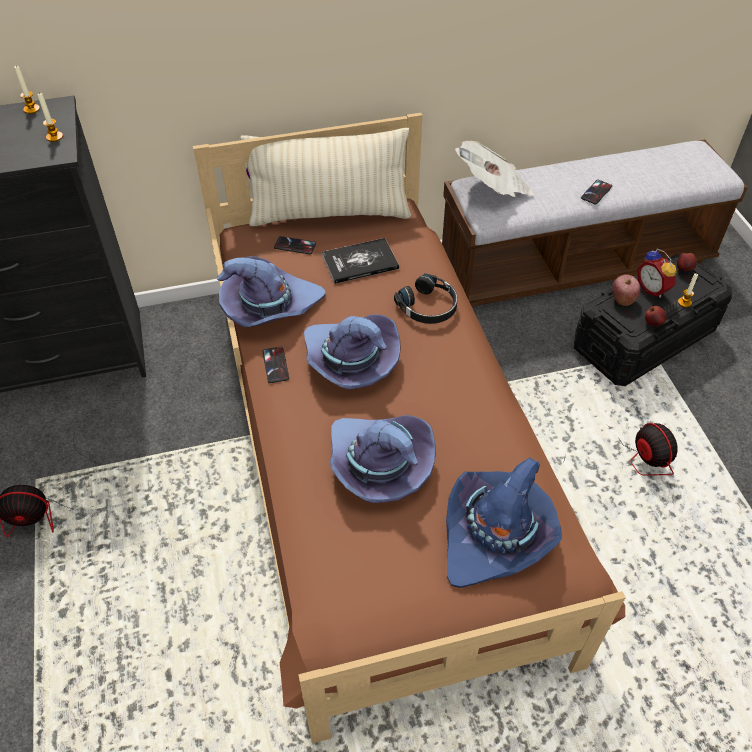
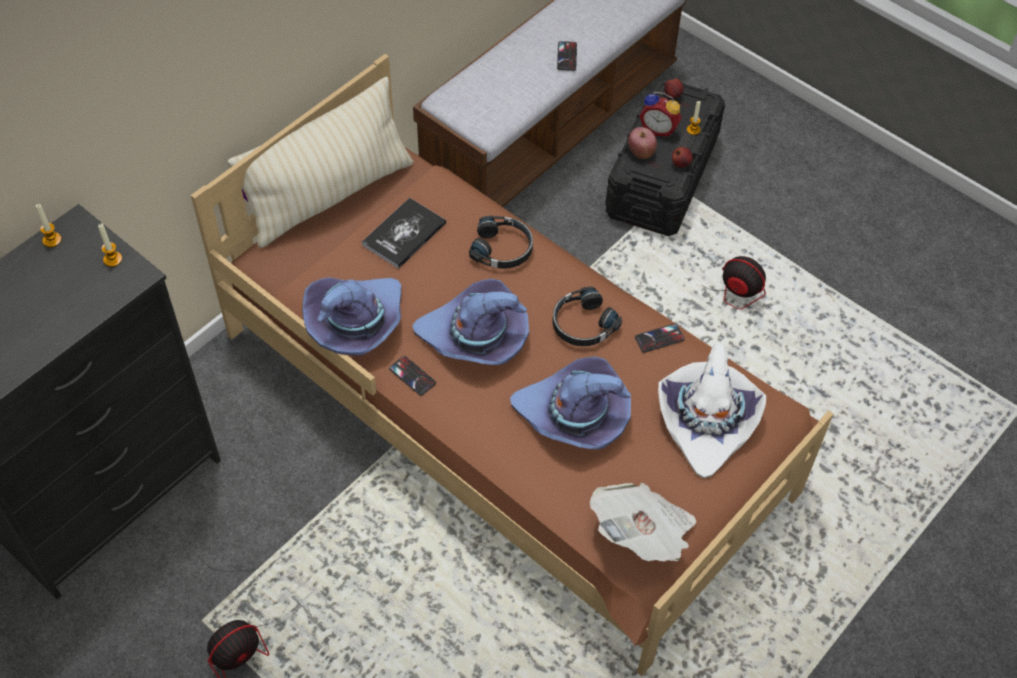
camera: 35 degrees left, 5 degrees up
phone [274,236,316,254] -> phone moved to [635,324,685,353]
blue hat [446,457,562,588] -> white hat [658,343,766,479]
newspaper [455,141,534,197] -> newspaper moved to [590,483,696,561]
none -> black headphones [552,287,622,346]

